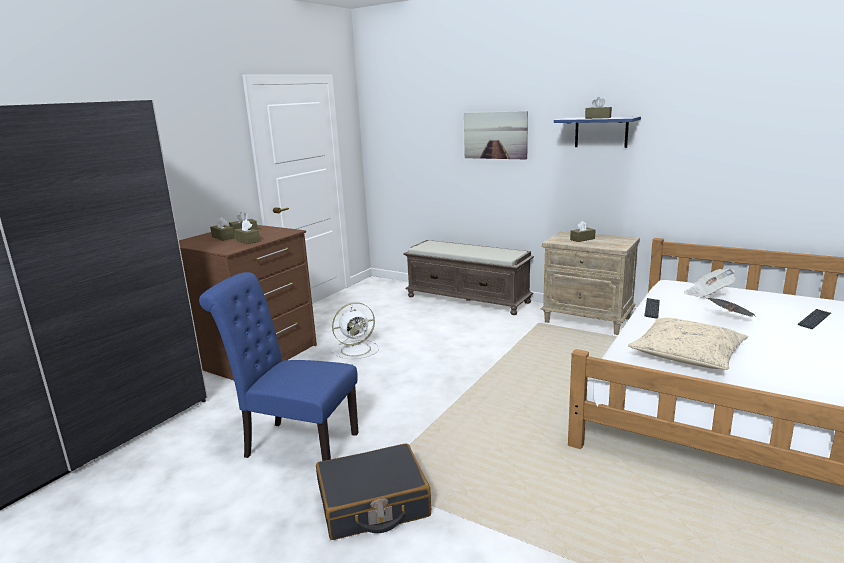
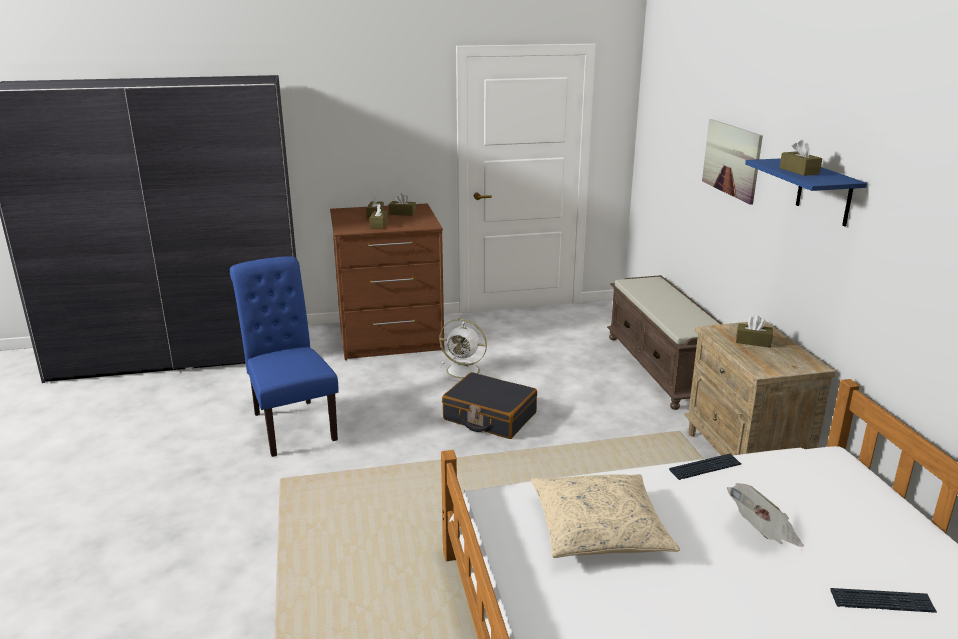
camera: 45 degrees right, 5 degrees up
black suitcase [316,443,431,540] -> black suitcase moved to [442,372,537,439]
newspaper [684,269,736,298] -> none

